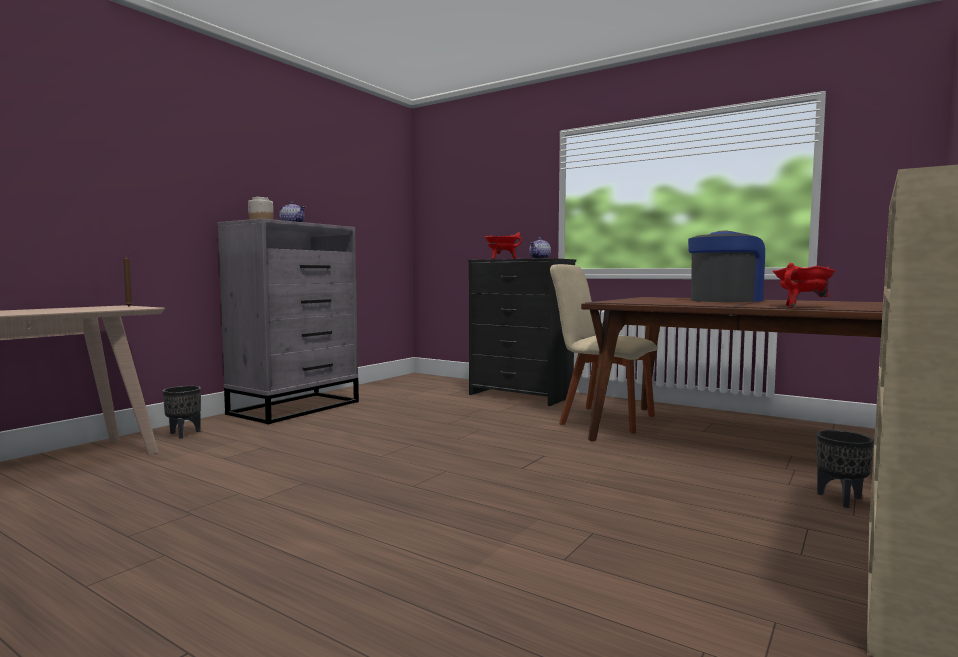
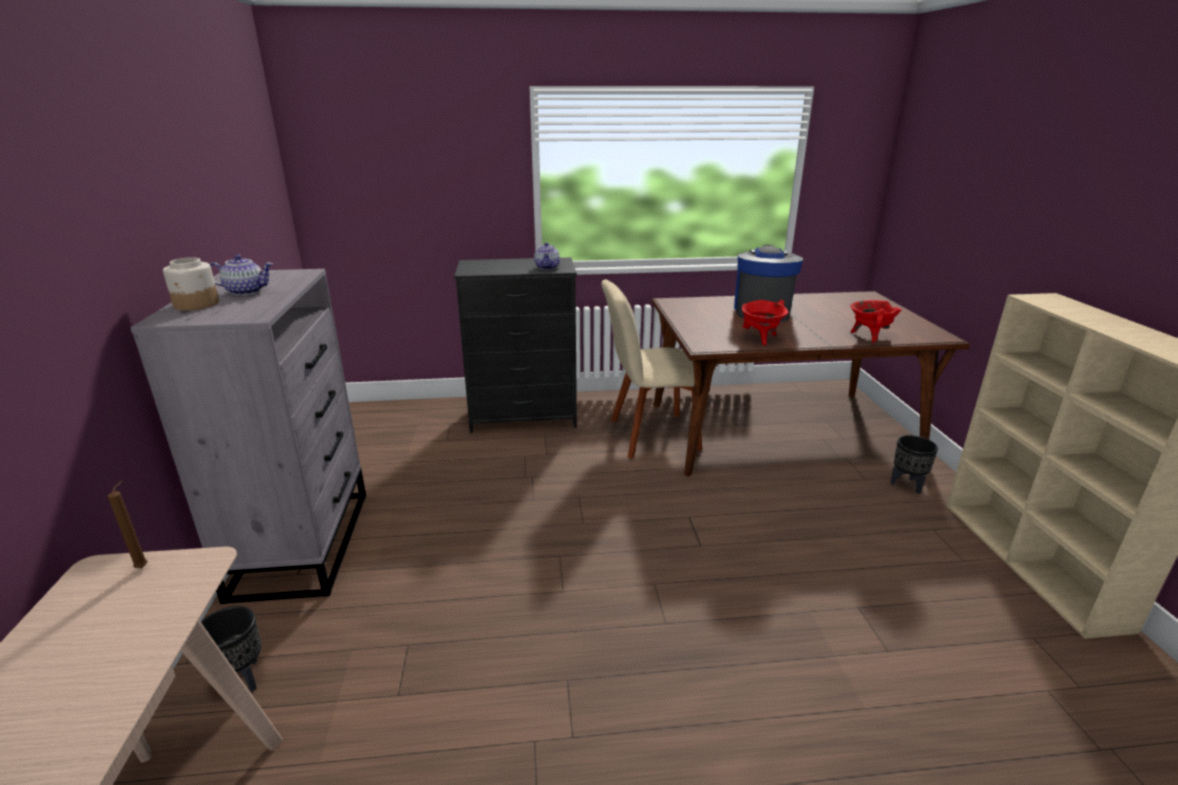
camera: 40 degrees left, 20 degrees up
red cooking pot [484,232,522,259] -> red cooking pot moved to [742,300,789,346]

